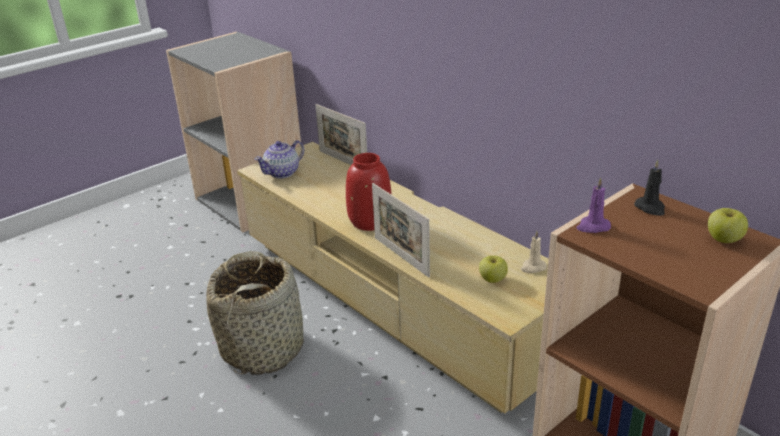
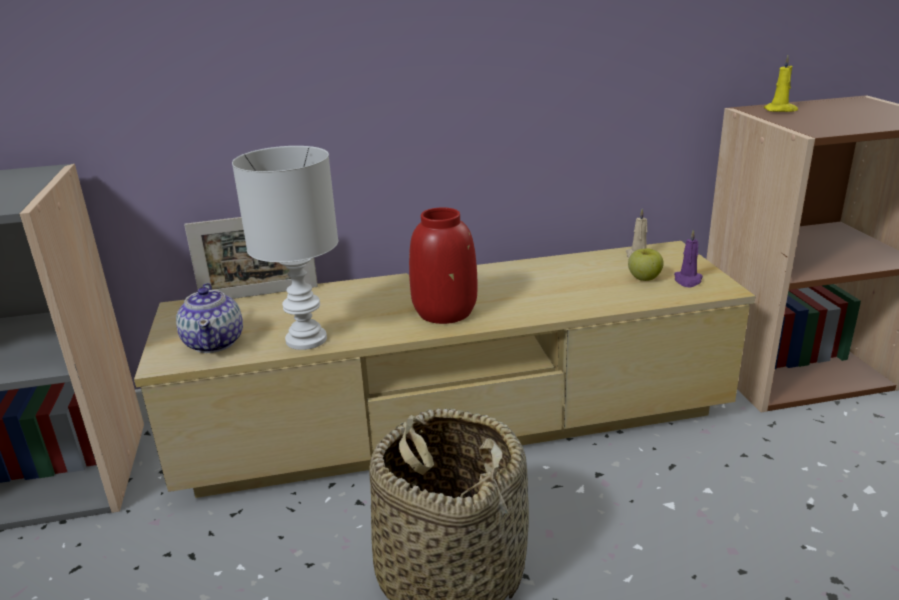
camera: 60 degrees left, 5 degrees down
picture frame [372,183,430,278] -> none
purple candle [576,177,611,233] -> purple candle moved to [674,229,703,288]
black candle [634,160,665,216] -> yellow candle [764,55,798,112]
apple [708,208,748,243] -> none
none -> white table lamp [232,146,338,350]

